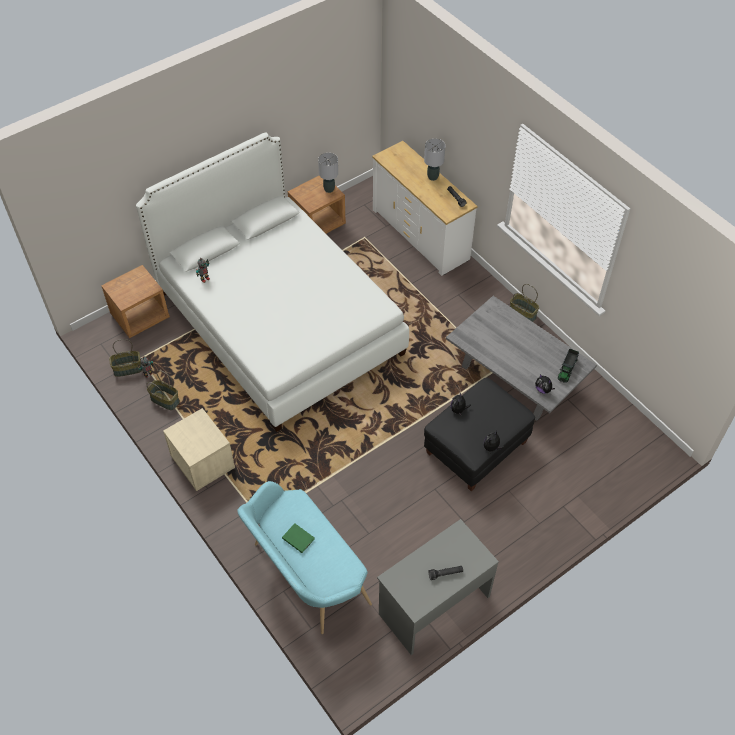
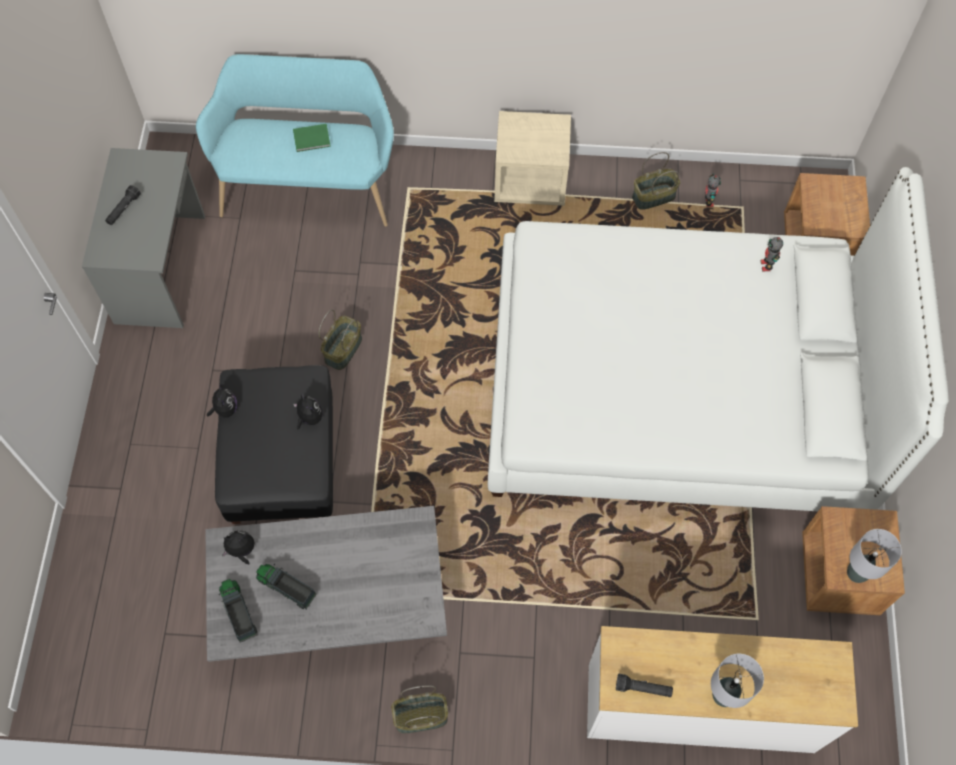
camera: 130 degrees right, 10 degrees up
basket [109,339,142,377] -> basket moved to [319,309,362,370]
none -> toy truck [256,564,317,609]

